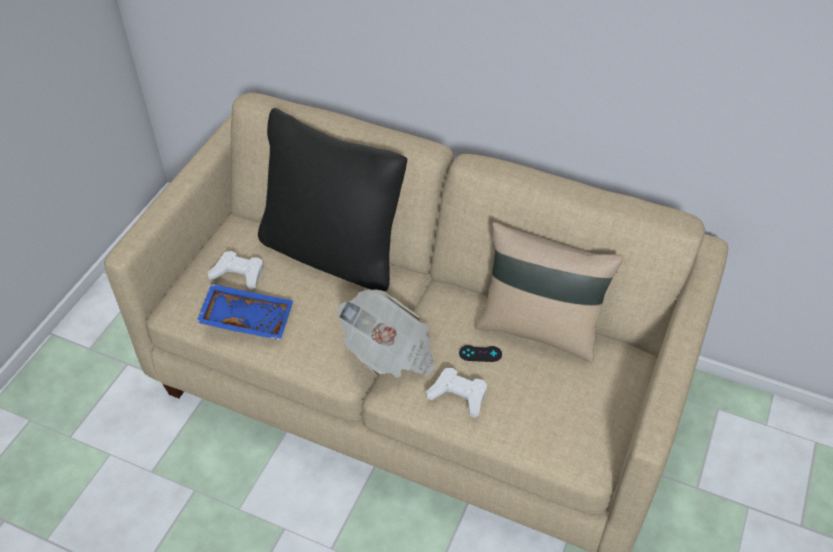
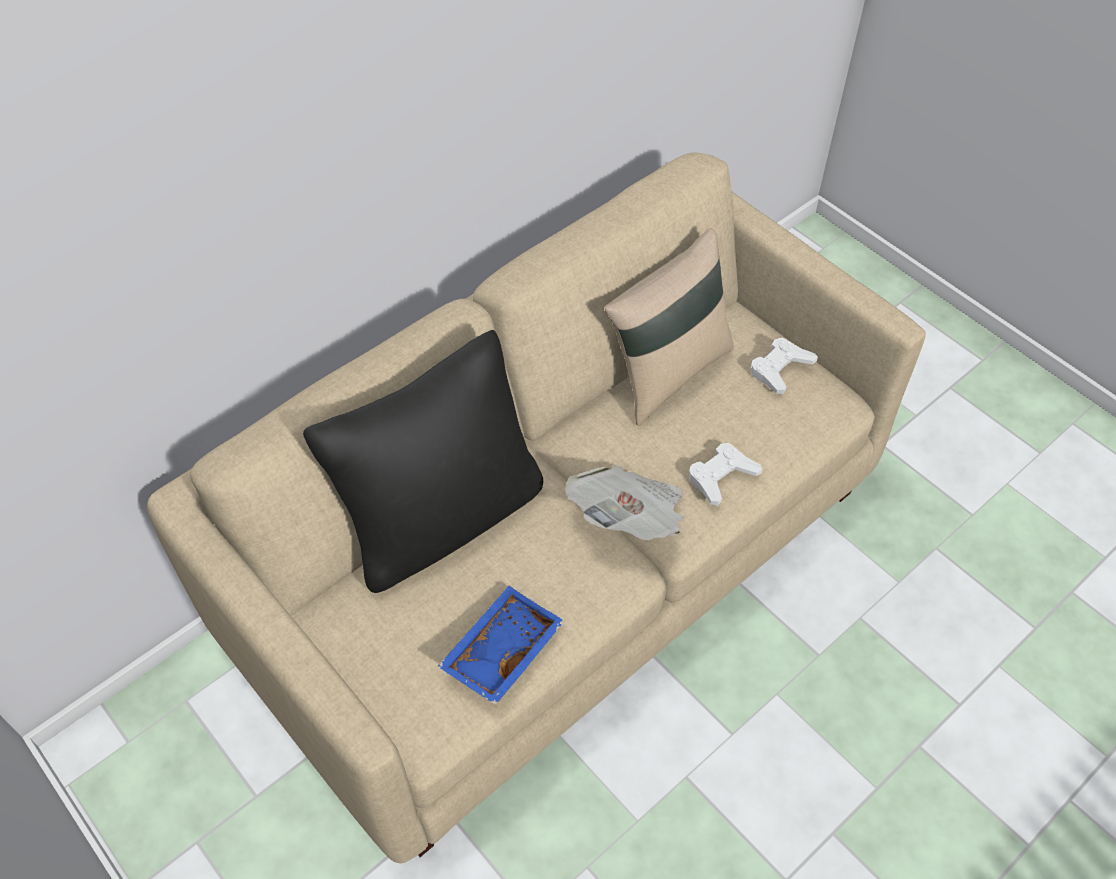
camera: 65 degrees left, 5 degrees up
white game controller [208,251,263,290] -> white game controller moved to [751,338,818,394]
black game controller [459,345,502,362] -> none

